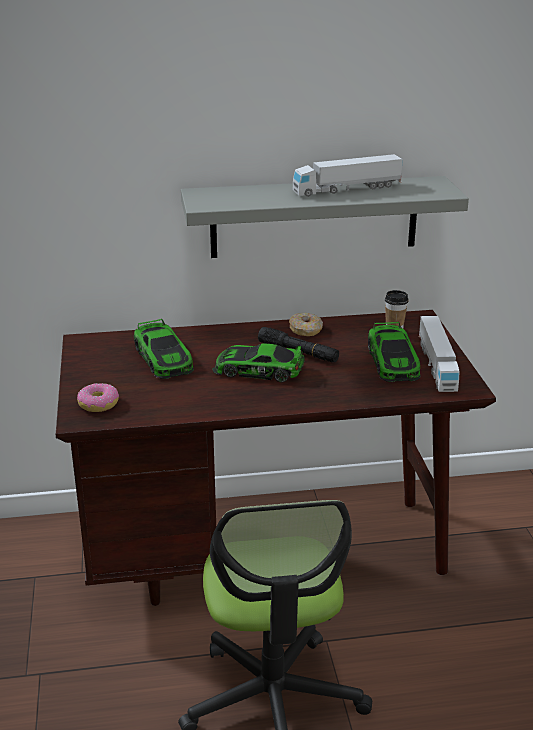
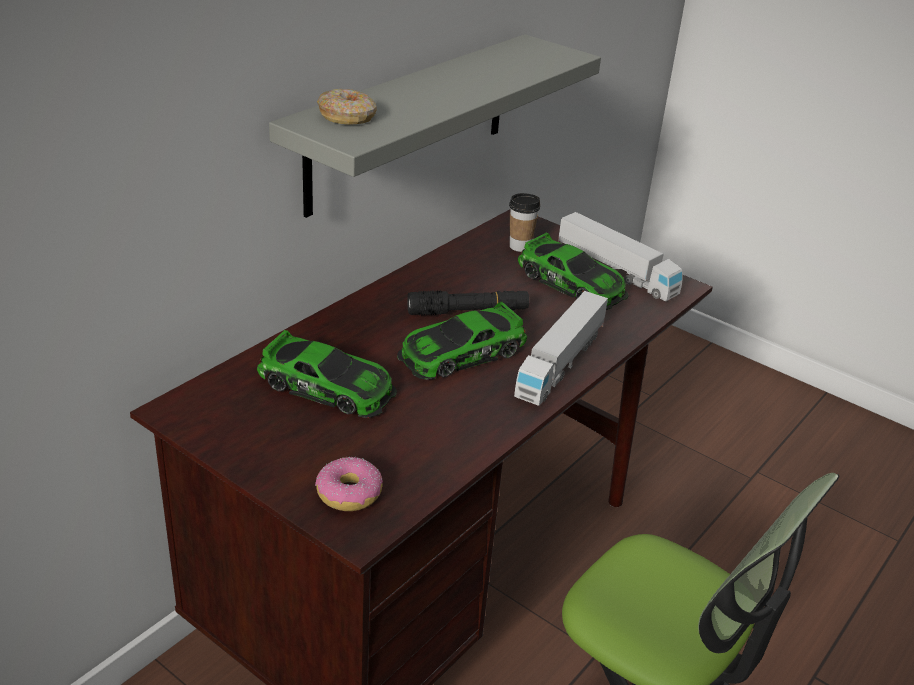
camera: 45 degrees left, 5 degrees up
donut [289,313,323,336] -> donut moved to [317,89,377,125]
toy truck [293,154,403,197] -> toy truck moved to [514,291,608,406]

